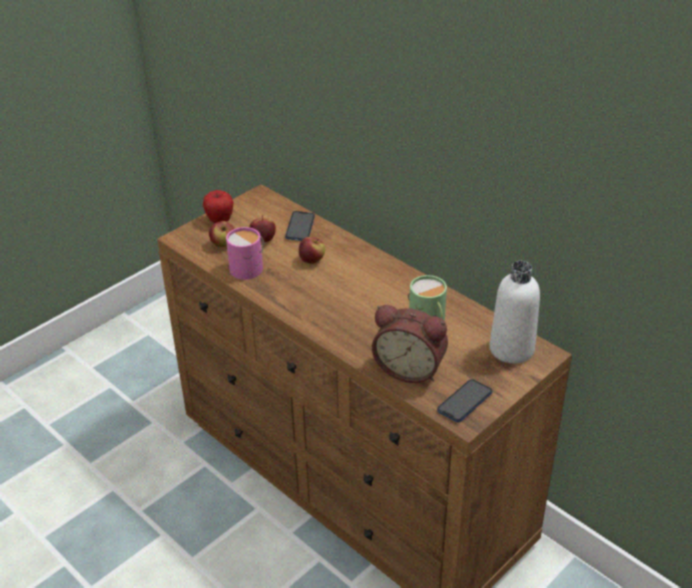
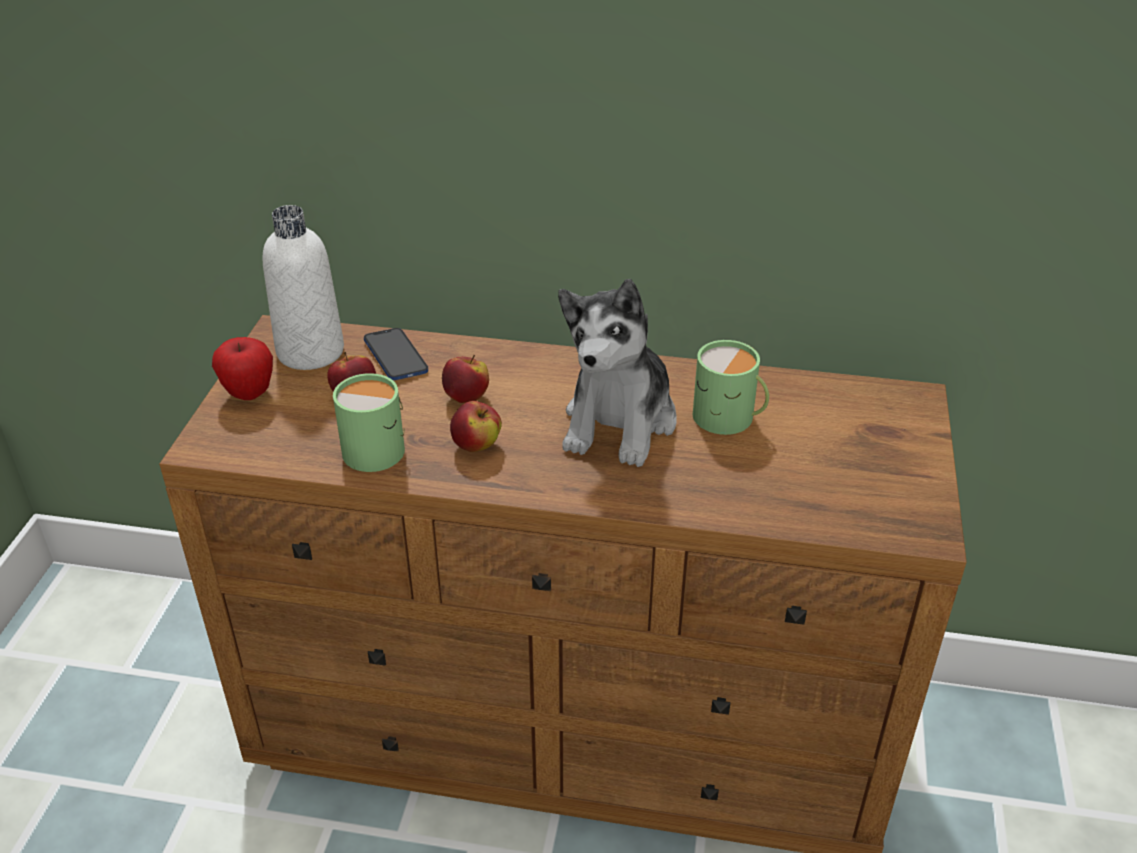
camera: 35 degrees left, 0 degrees up
apple [209,221,234,247] -> apple moved to [450,401,502,452]
pink mug [226,227,264,280] -> green mug [333,373,405,472]
alarm clock [372,305,448,383] -> none
phone [437,379,492,422] -> none
white bottle [490,261,540,364] -> white bottle moved to [262,205,344,370]
none -> plush toy [558,279,677,467]

